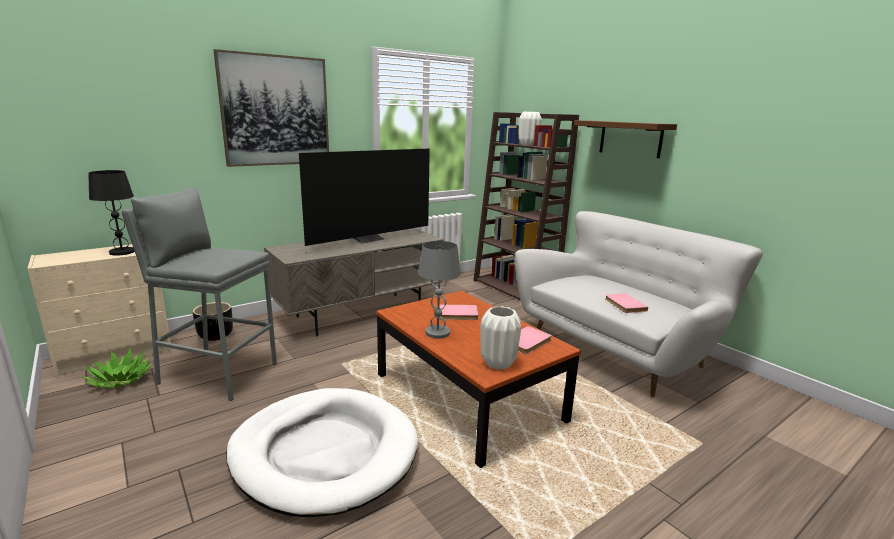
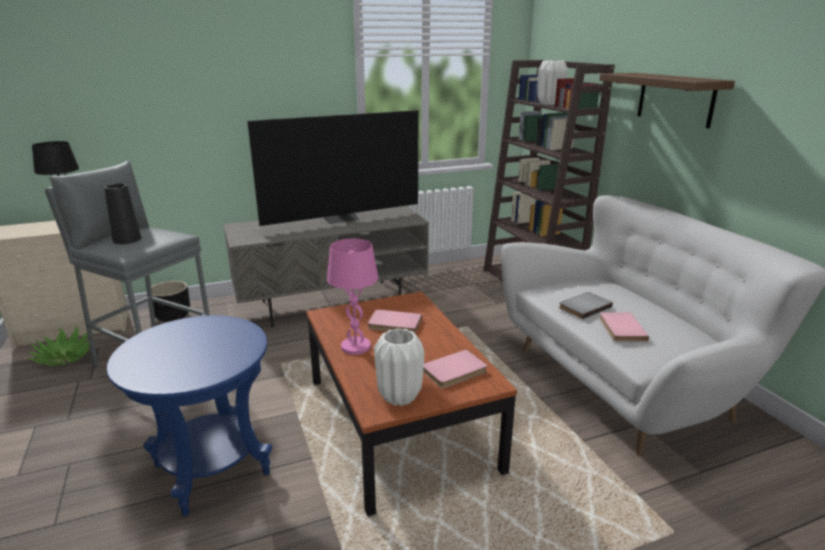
camera: 15 degrees right, 5 degrees up
picture [213,49,329,167] -> none
white dog bed [226,388,418,517] -> blue side table [106,315,272,516]
grey table lamp [418,241,461,338] -> pink table lamp [327,239,378,355]
none -> black vase [104,183,141,244]
none -> grey book [559,292,613,319]

